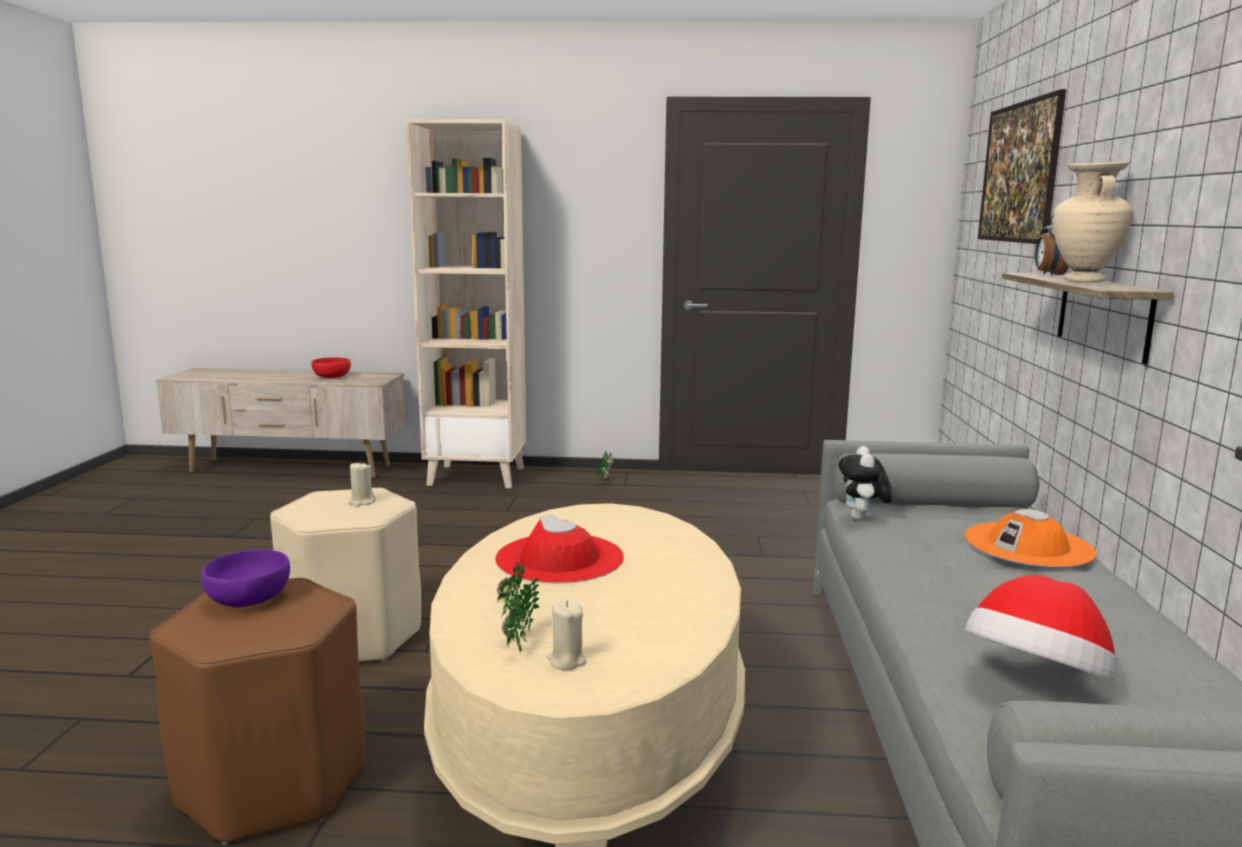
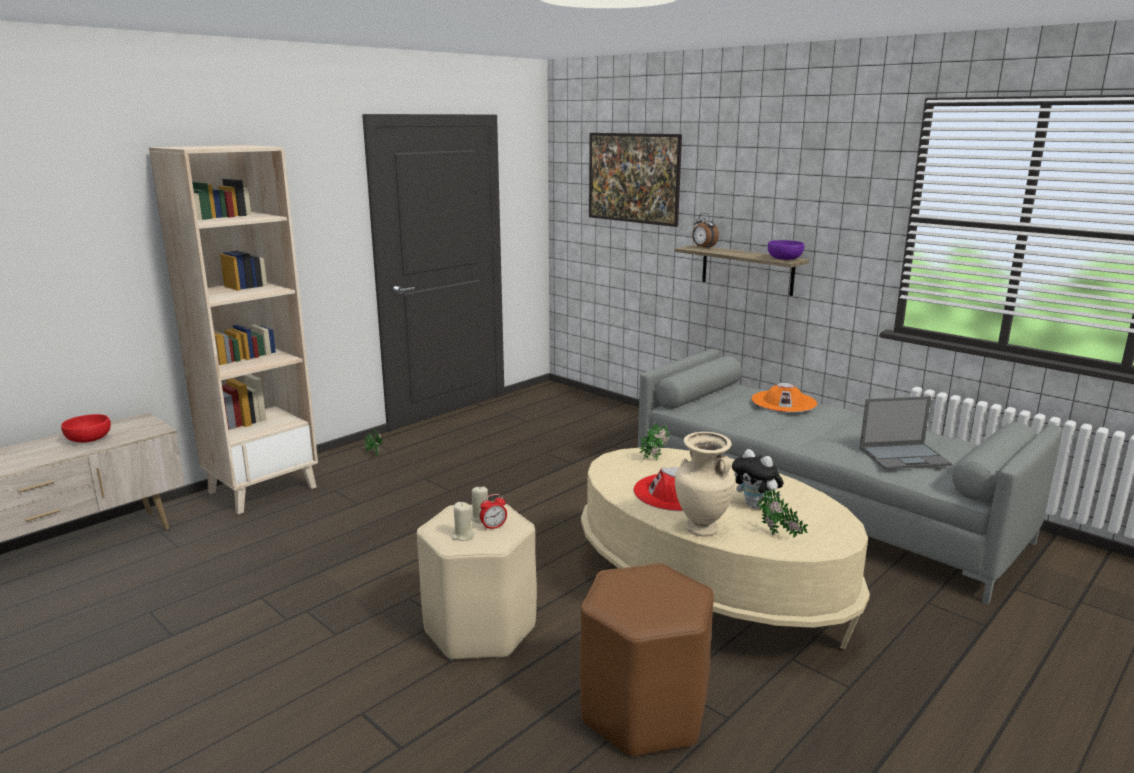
camera: 50 degrees left, 5 degrees up
purple bowl [202,549,290,608] -> purple bowl moved to [768,240,804,260]
beige candle [547,599,586,670] -> beige candle moved to [452,502,474,541]
plush toy [838,446,892,520] -> plush toy moved to [732,449,784,508]
hat [965,575,1117,680] -> laptop [859,396,952,469]
beige vase [1053,162,1133,283] -> beige vase moved to [675,432,735,537]
none -> alarm clock [480,494,507,530]
none -> potted plant [640,422,671,460]

